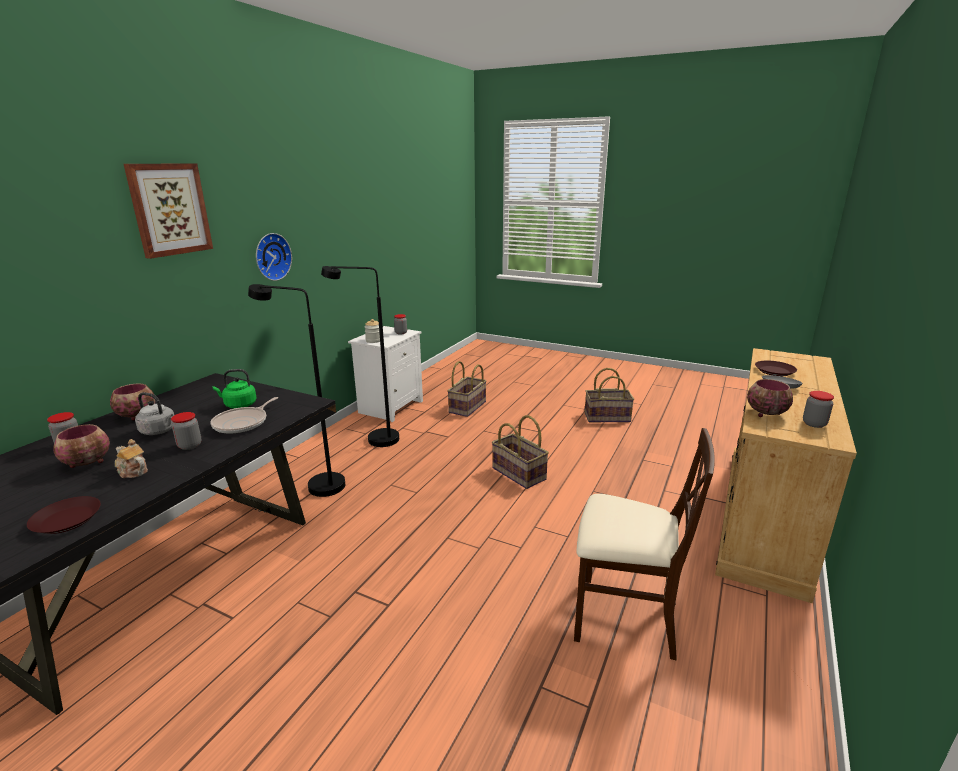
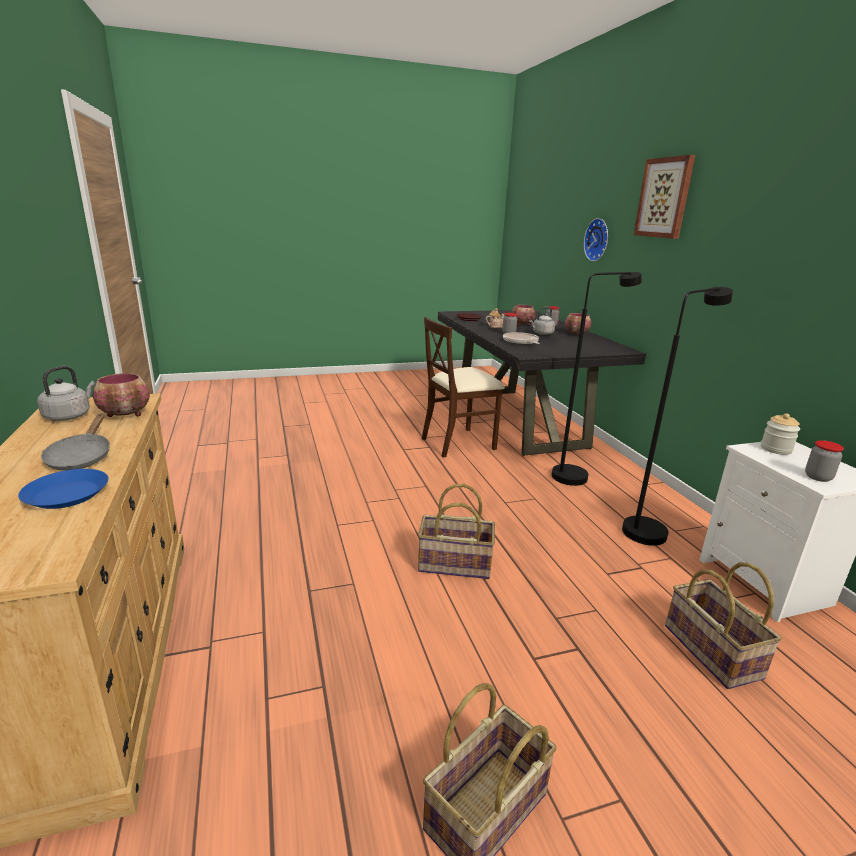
camera: 135 degrees right, 0 degrees up
green kettle [213,369,257,409] -> none
wall clock [256,233,292,281] -> wall clock moved to [584,218,608,261]
beige chair [574,428,715,660] -> beige chair moved to [422,317,505,458]
brown plate [755,360,797,376] -> blue plate [18,469,109,509]
jar [803,391,834,428] -> grey kettle [37,366,95,421]

